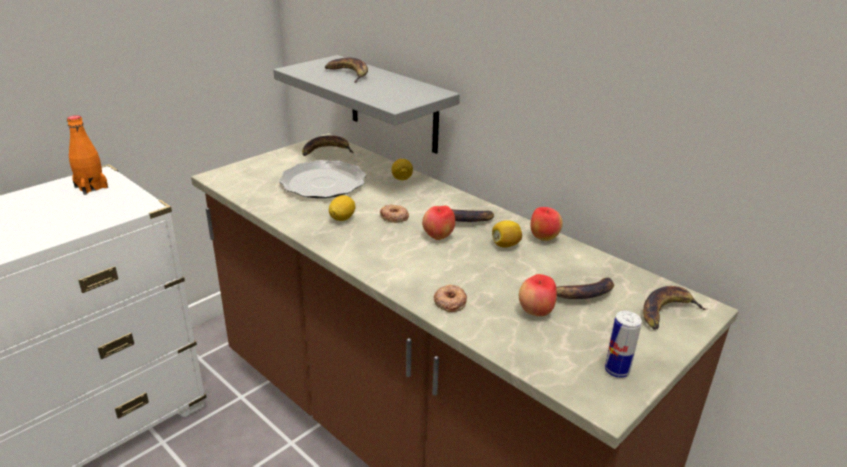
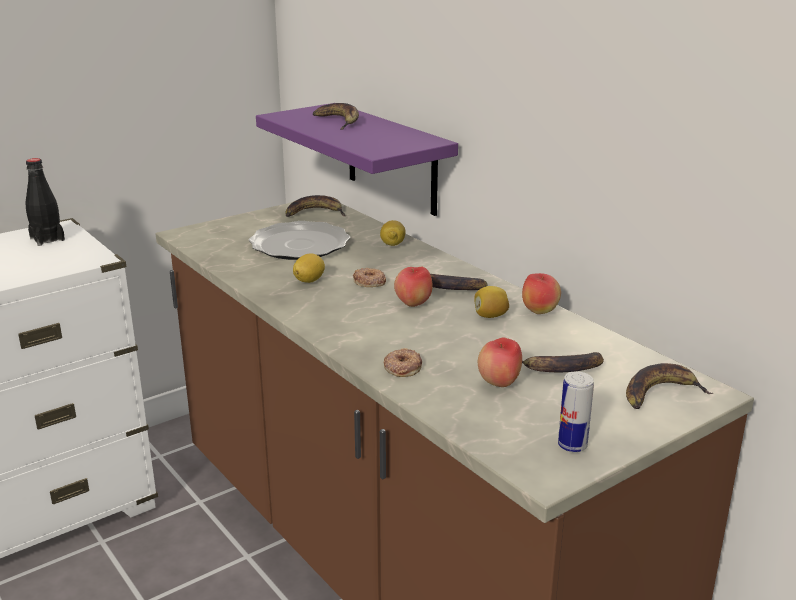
camera: 10 degrees right, 5 degrees down
orange bottle [67,115,108,195] -> black bottle [26,158,65,246]
grey shelf [273,55,460,154] -> purple shelf [256,103,458,216]

